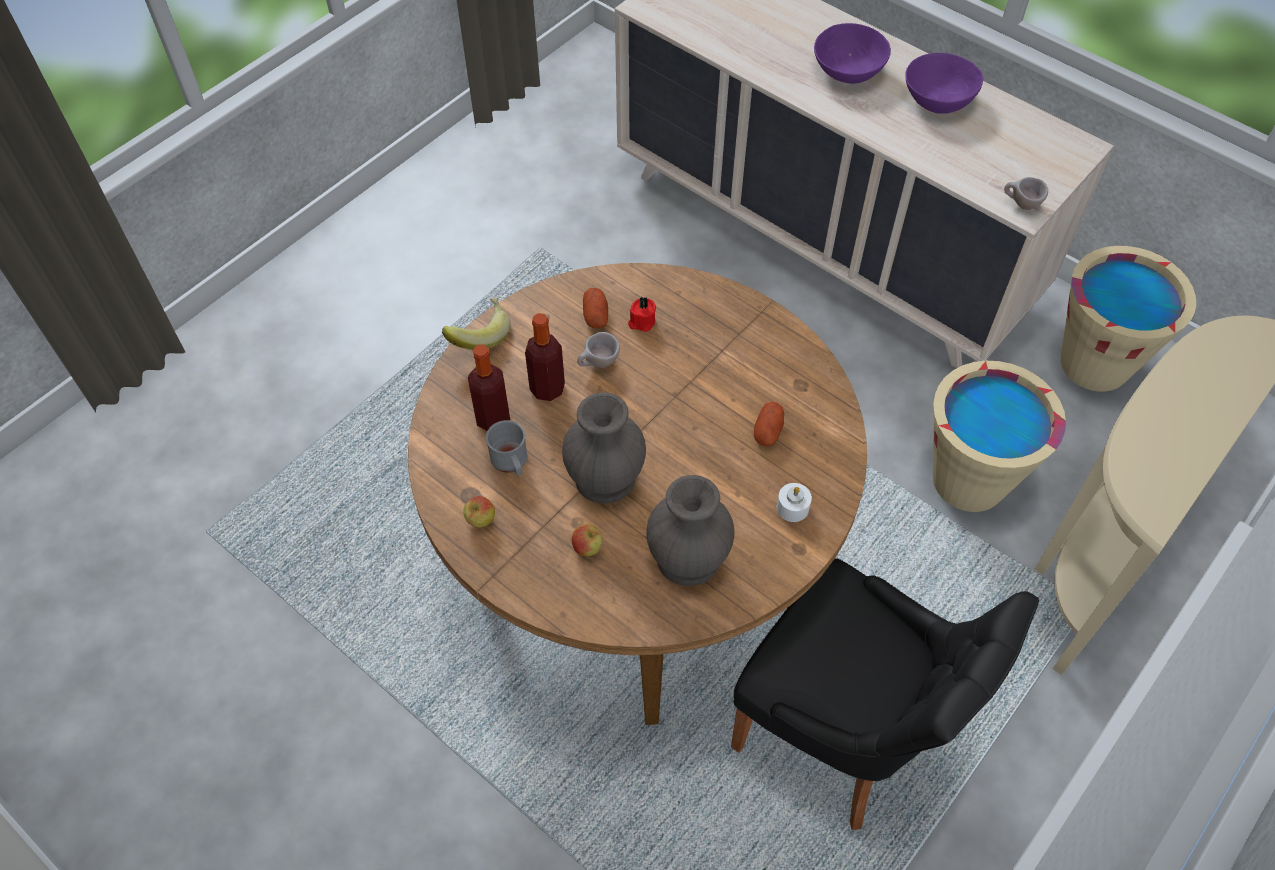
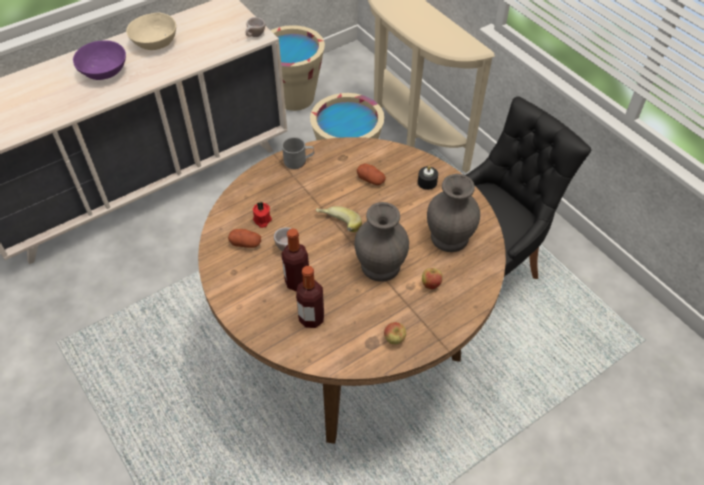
camera: 75 degrees left, 5 degrees down
banana [442,297,511,350] -> banana moved to [316,206,362,232]
grey mug [486,420,527,476] -> grey mug moved to [282,137,314,169]
white candle [777,483,812,522] -> black candle [418,166,438,190]
purple bowl [905,53,983,114] -> beige bowl [126,13,176,50]

